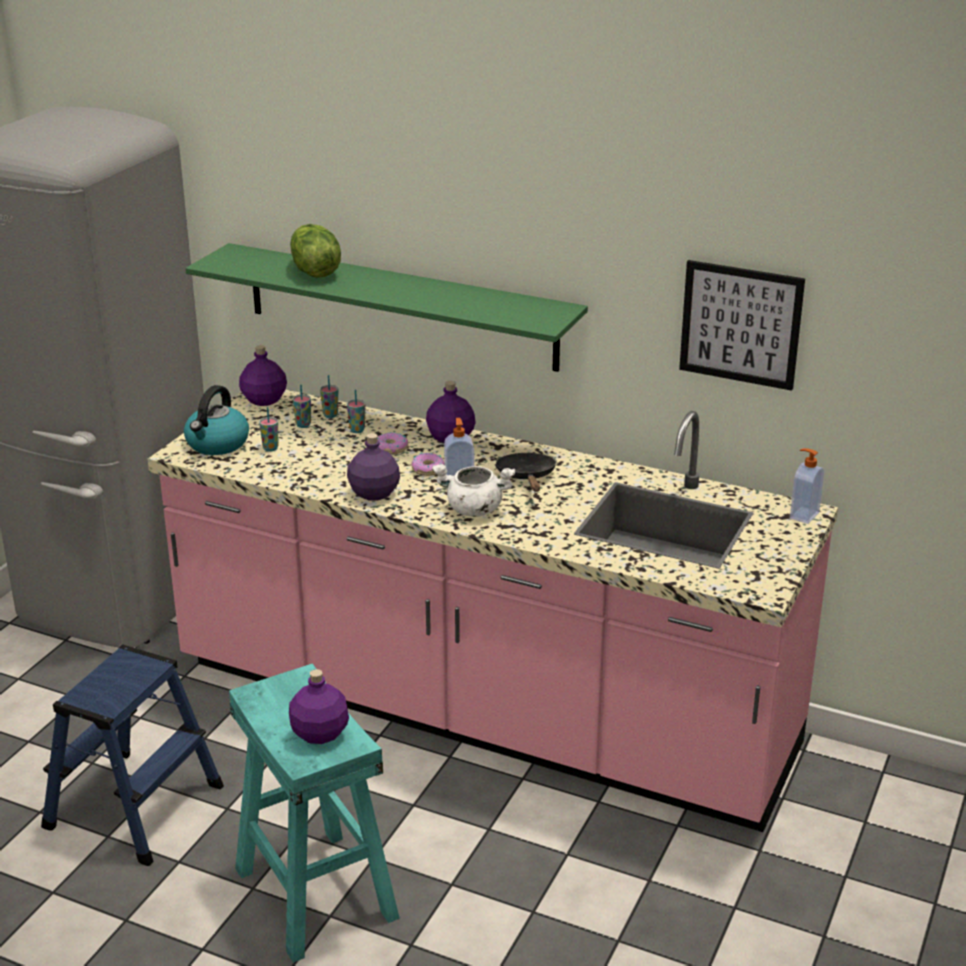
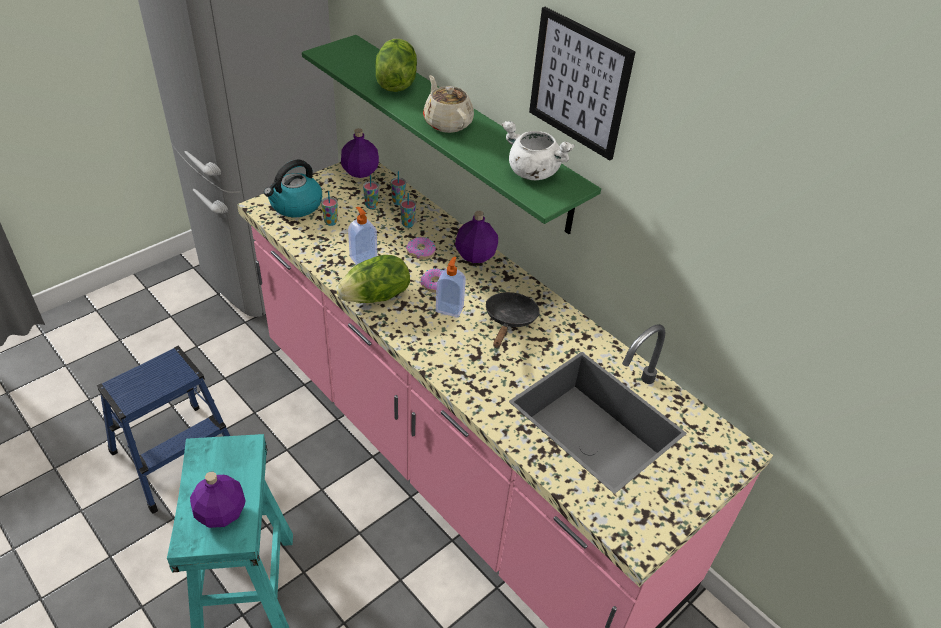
camera: 20 degrees right, 15 degrees up
purple bottle [347,433,400,501] -> lettuce [336,255,410,303]
white cooking pot [432,464,515,517] -> white cooking pot moved to [502,121,575,180]
picture [679,260,805,391] -> picture moved to [529,7,635,161]
soap dispenser [790,448,824,524] -> soap dispenser moved to [348,207,377,265]
none -> beige teapot [423,75,474,133]

